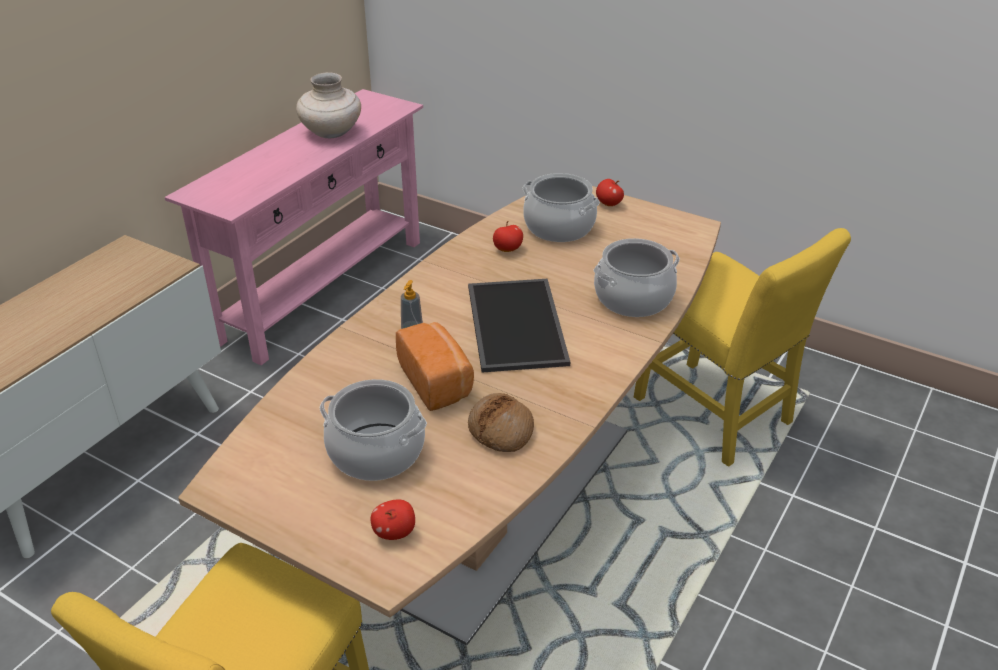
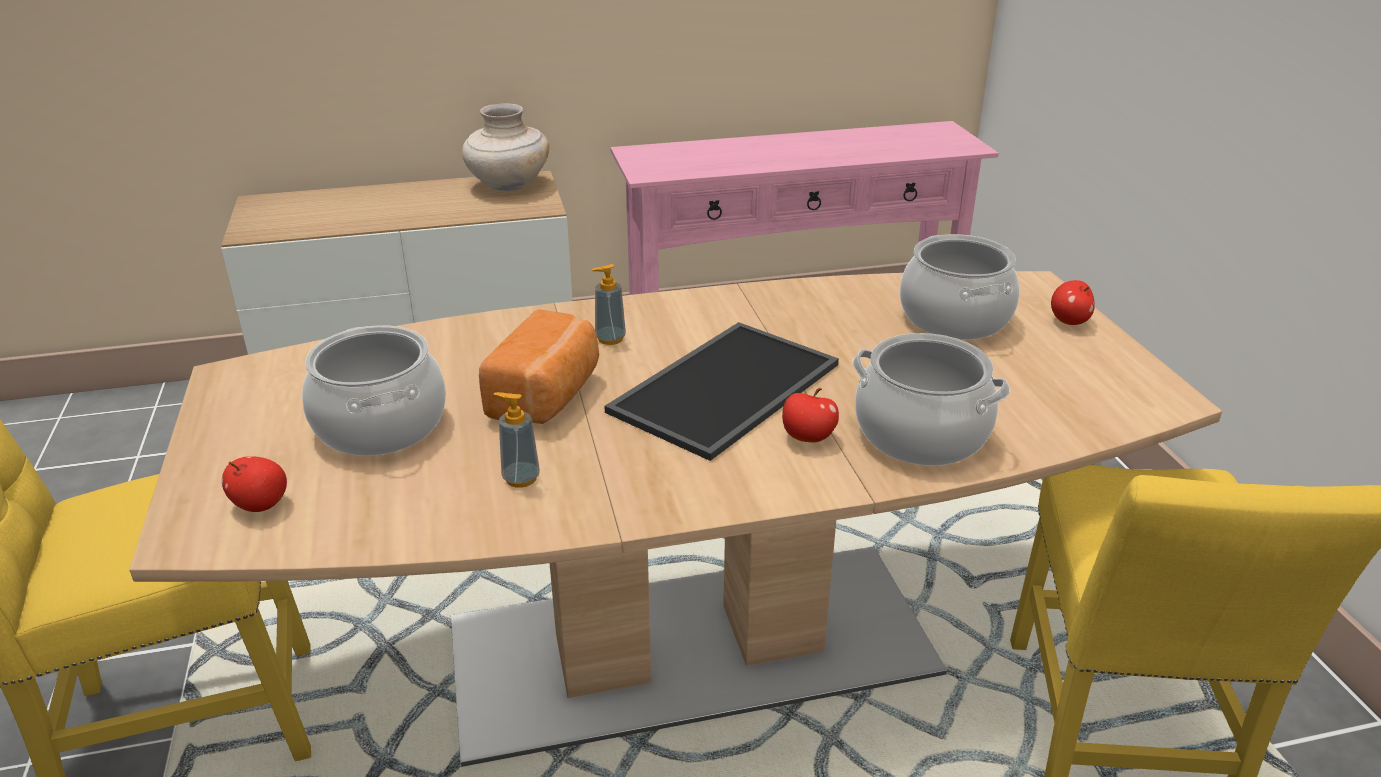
camera: 45 degrees right, 5 degrees down
beige vase [296,72,361,138] -> beige vase moved to [462,103,549,191]
bread [468,393,534,452] -> soap dispenser [493,392,540,488]
apple [493,221,523,252] -> apple moved to [782,388,839,442]

